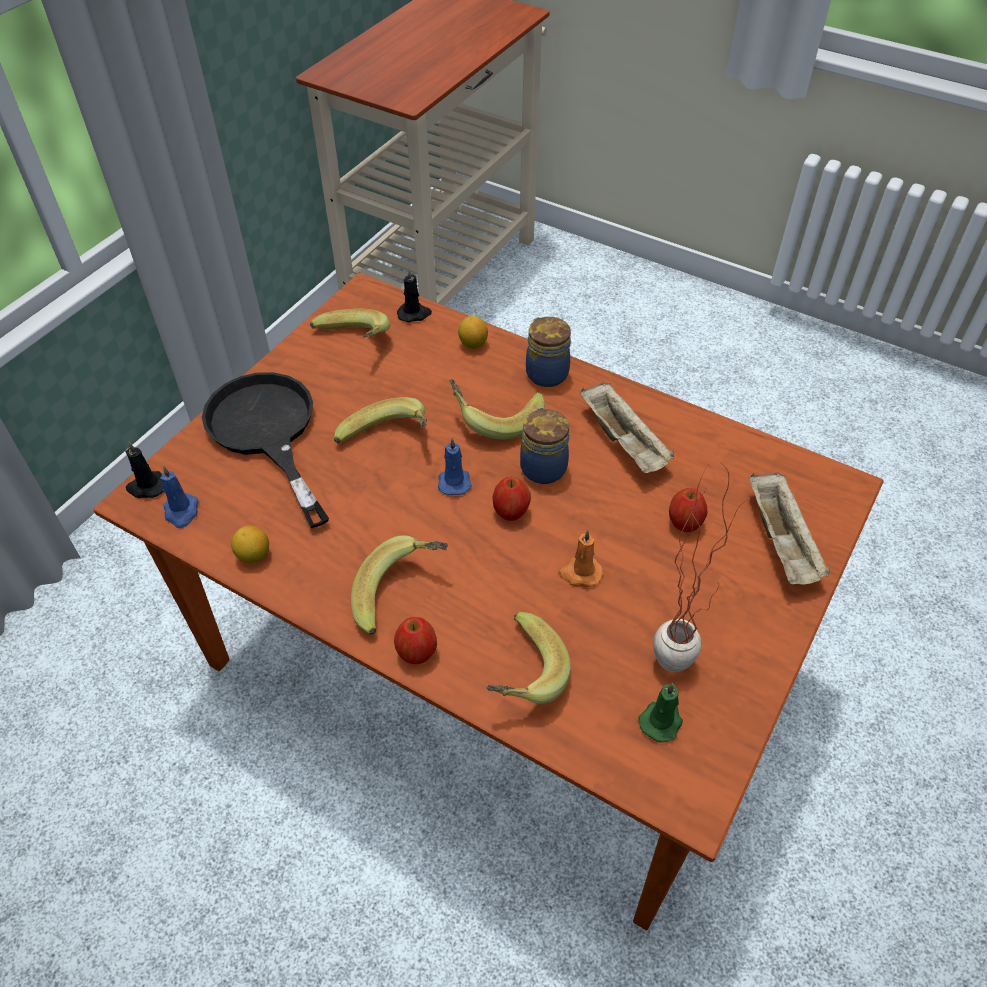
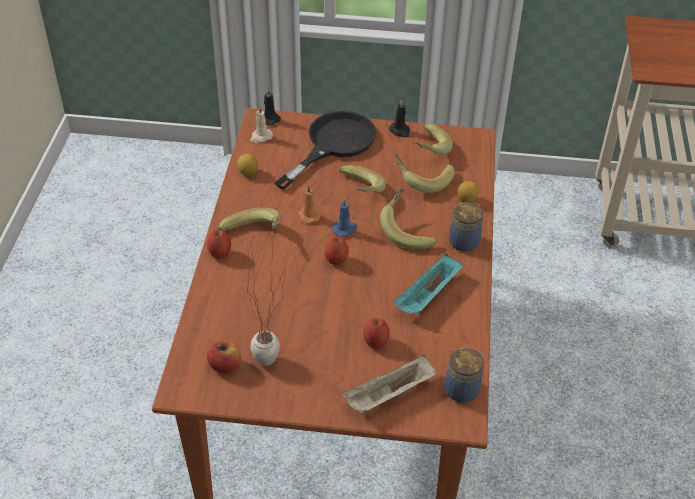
camera: 65 degrees right, 5 degrees down
blue candle [160,466,198,528] -> beige candle [250,106,273,143]
black candle [397,268,432,322] -> black candle moved to [389,100,410,138]
banana [486,612,571,704] -> banana moved to [395,154,455,193]
jar [520,408,569,484] -> jar moved to [444,348,485,403]
orange candle [558,530,603,587] -> orange candle moved to [298,185,321,224]
beige tray [580,382,674,473] -> turquoise tray [393,254,462,315]
green candle [638,683,683,743] -> apple [207,340,241,373]

